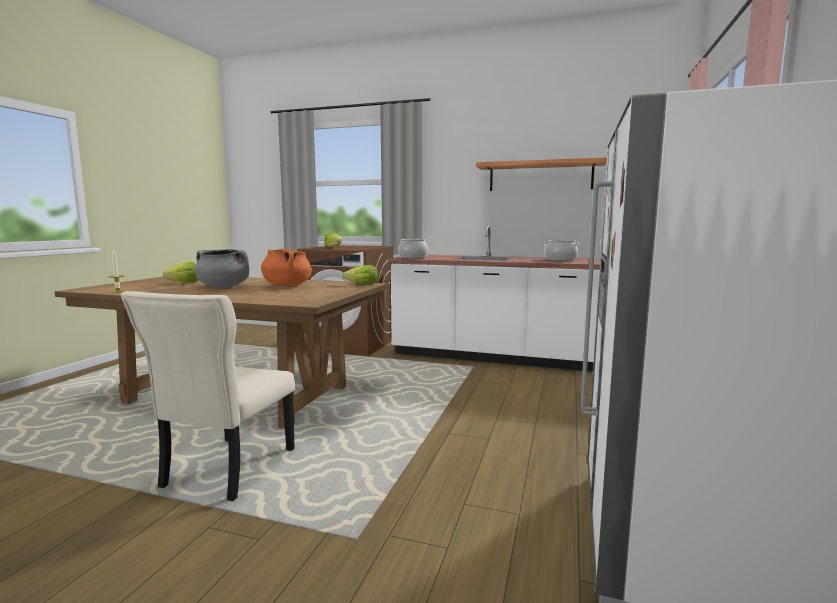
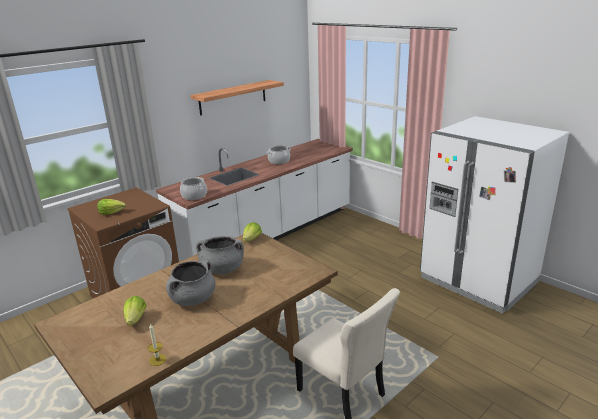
camera: 60 degrees left, 15 degrees up
orange cooking pot [261,248,312,286] -> grey cooking pot [196,236,244,274]

